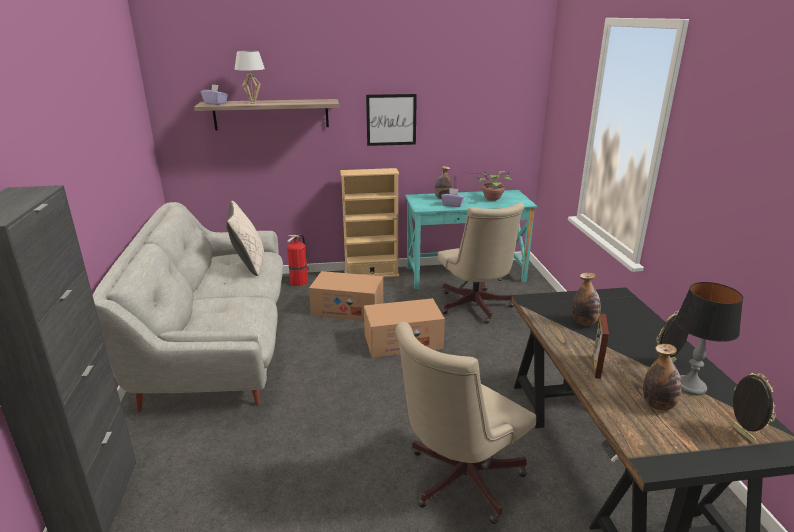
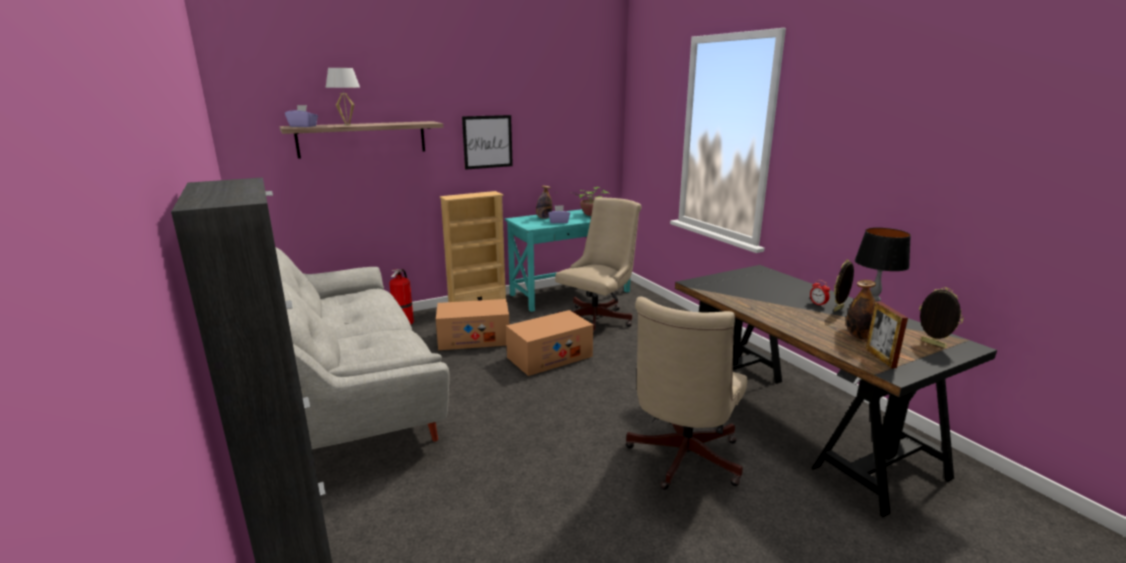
camera: 20 degrees left, 5 degrees down
beige pillow [226,201,264,276] -> none
beige office chair [438,202,524,323] -> beige office chair turned 105 degrees counterclockwise [555,197,642,335]
bottle [572,272,601,326] -> none
picture frame [593,313,609,379] -> picture frame moved to [866,301,908,368]
none -> alarm clock [810,280,830,307]

